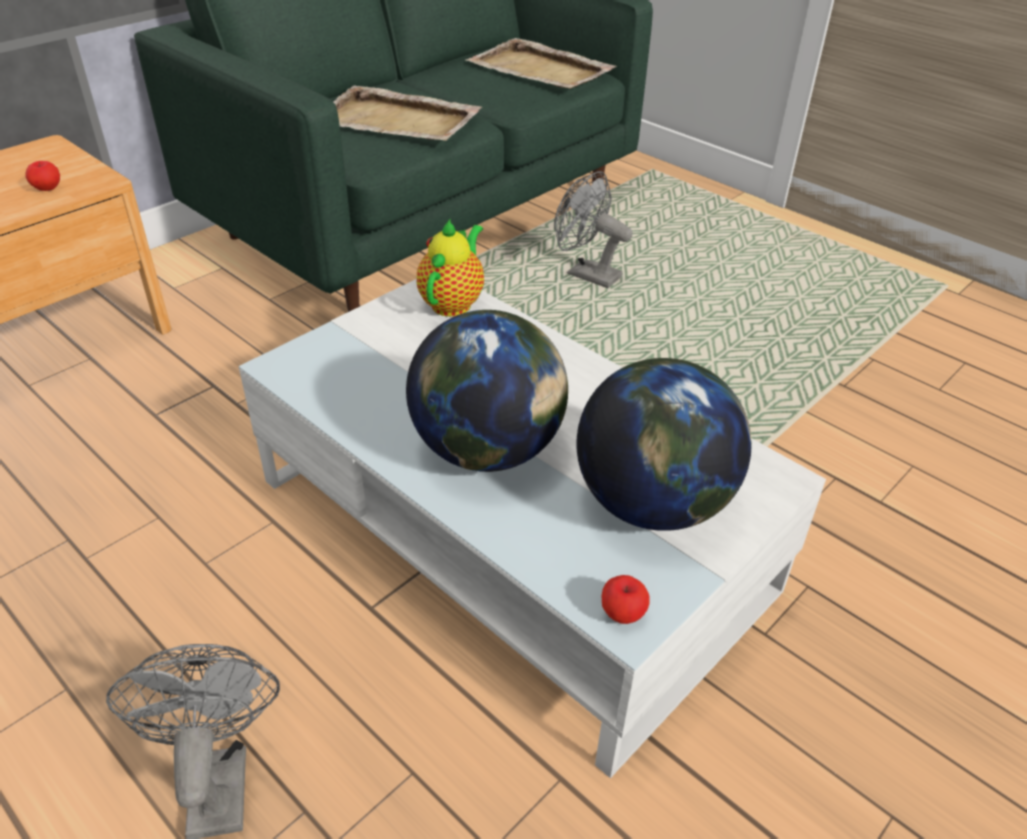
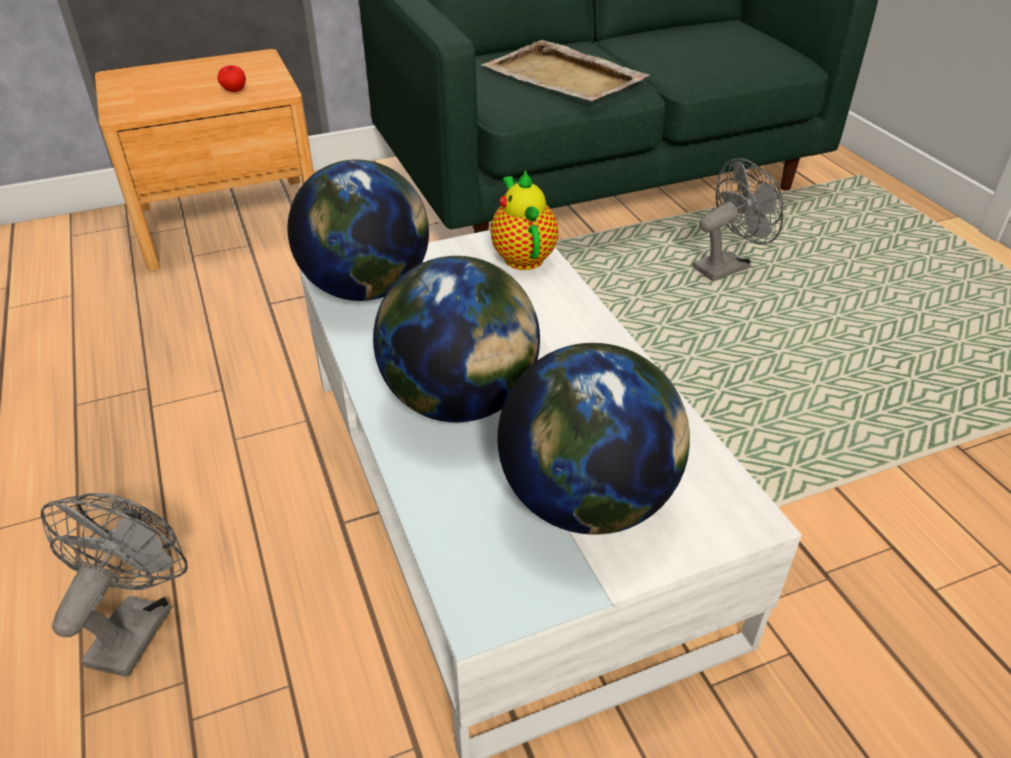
camera: 25 degrees right, 0 degrees up
teapot [417,219,484,317] -> teapot turned 60 degrees counterclockwise [490,170,559,270]
beige tray [465,38,617,89] -> none
grey fan [554,171,633,288] -> grey fan turned 90 degrees clockwise [693,158,783,281]
apple [602,575,650,624] -> none
none -> globe [288,160,429,301]

